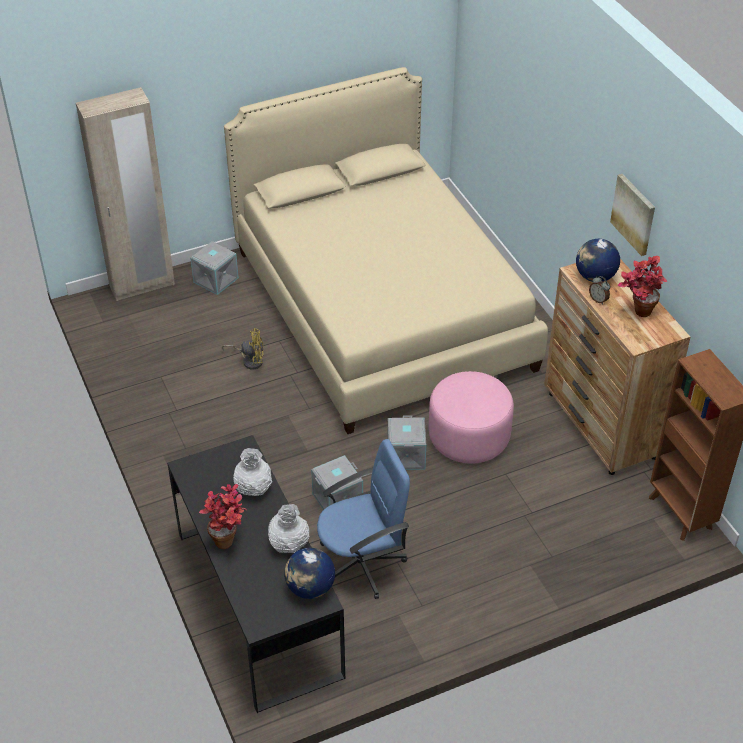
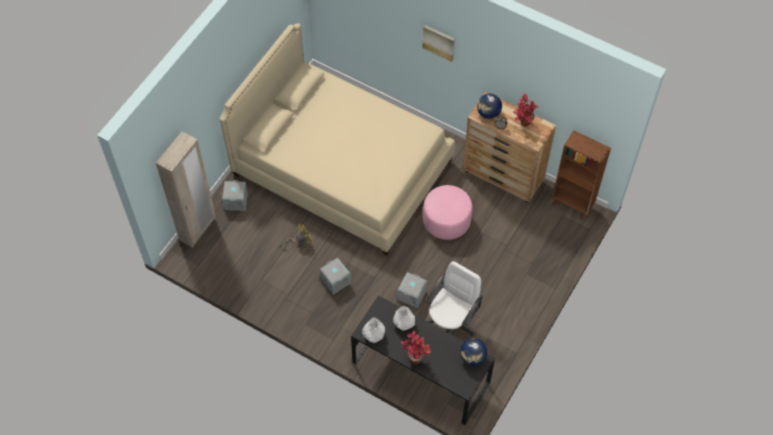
camera: 35 degrees left, 15 degrees up
white vase [268,504,309,553] -> white vase moved to [362,318,385,343]
blue office chair [317,439,410,599] -> white office chair [425,261,483,336]
grey storage box [387,415,426,470] -> grey storage box moved to [320,258,351,295]
picture [610,174,655,256] -> picture moved to [422,25,455,62]

